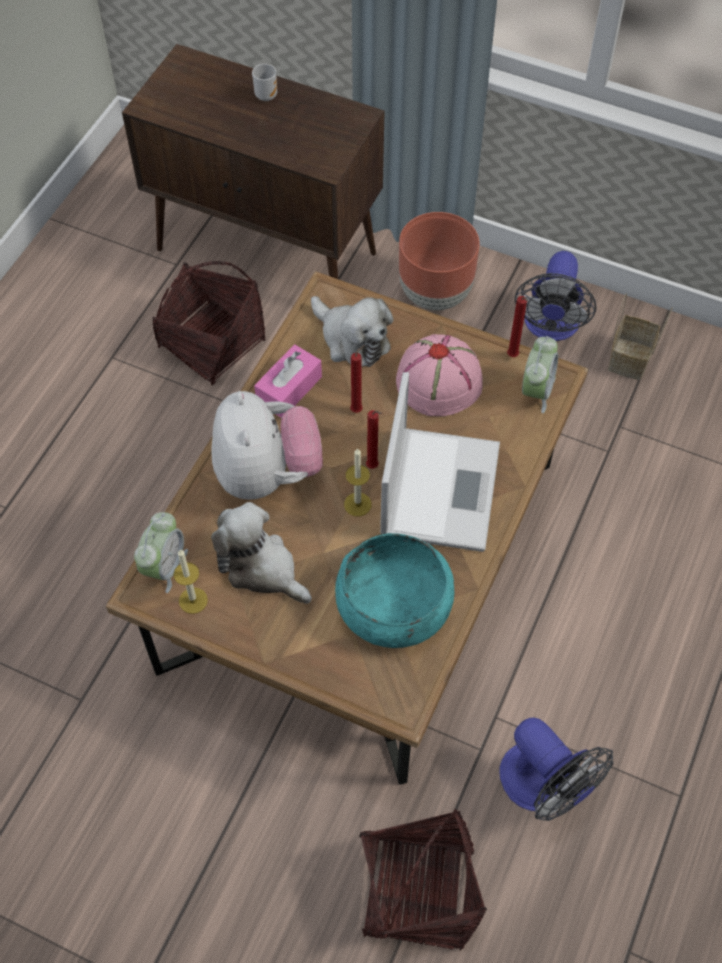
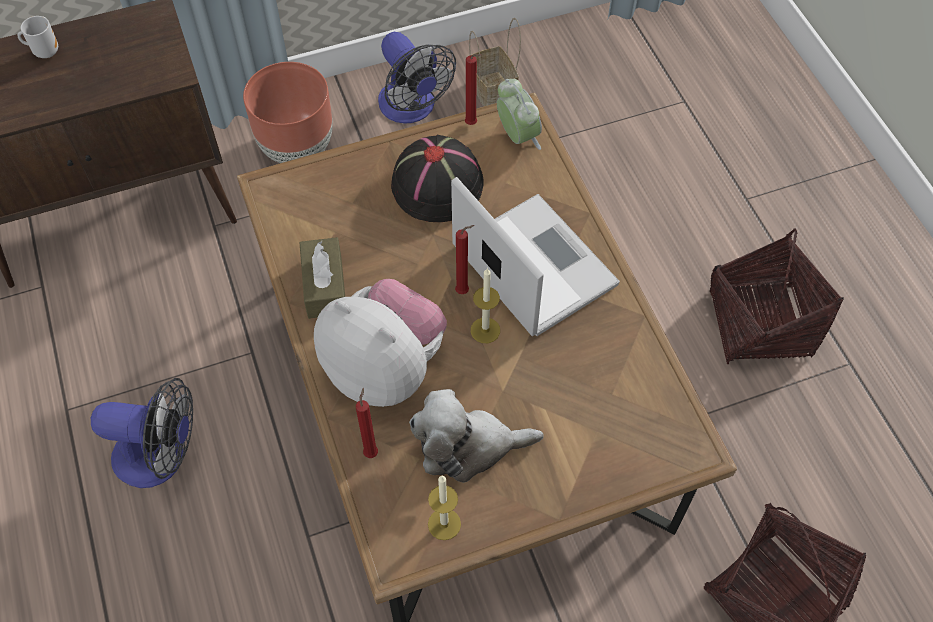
camera: 45 degrees left, 0 degrees up
alarm clock [134,512,188,593] -> none
basket [153,261,265,385] -> basket moved to [710,228,844,365]
pink tissue box [254,344,322,418] -> brown tissue box [299,237,345,319]
plush toy [311,296,393,367] -> none
turquoise bowl [335,533,454,648] -> none
red candle [350,345,365,413] -> red candle moved to [356,387,378,458]
pink hat [396,334,483,416] -> black hat [391,135,484,222]
fan [500,718,613,821] -> fan moved to [91,378,193,488]

